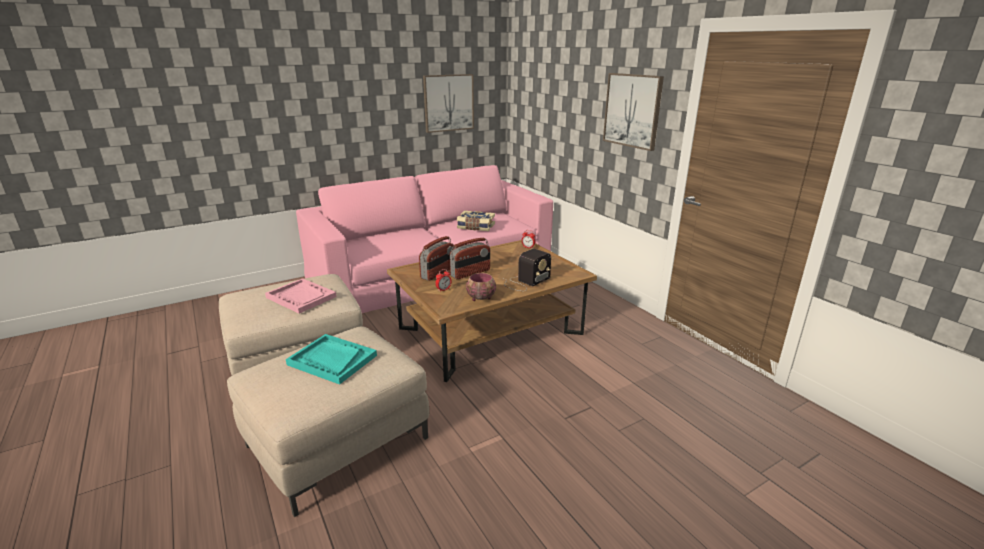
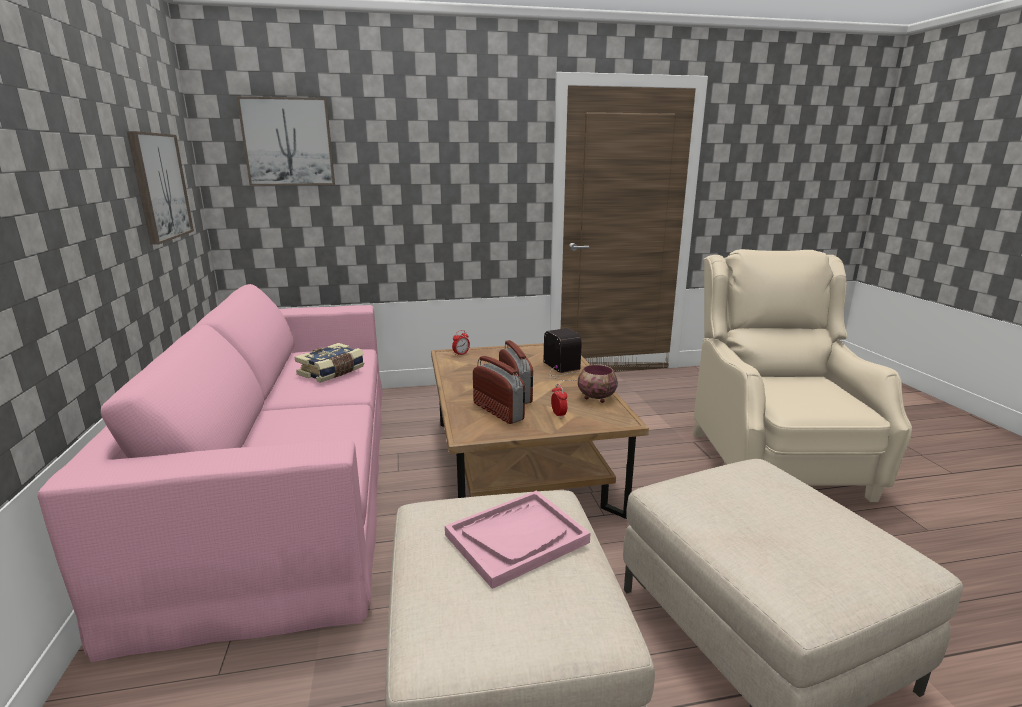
camera: 70 degrees left, 5 degrees down
turquoise tray [286,334,377,385] -> none
picture [603,73,664,151] -> picture moved to [237,96,335,186]
none -> beige armchair [693,249,912,502]

